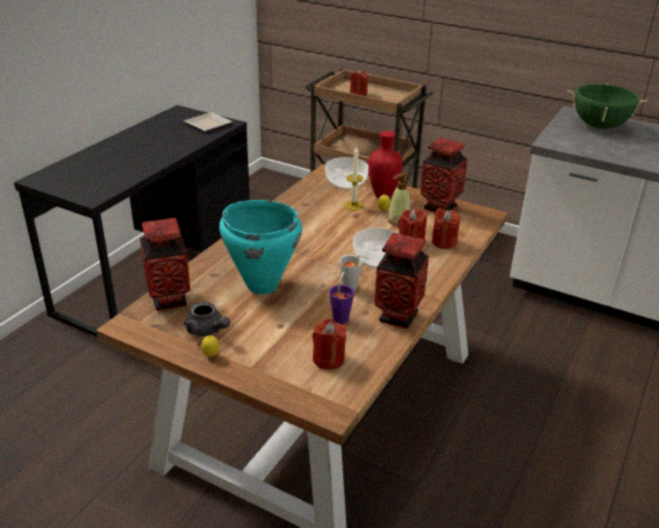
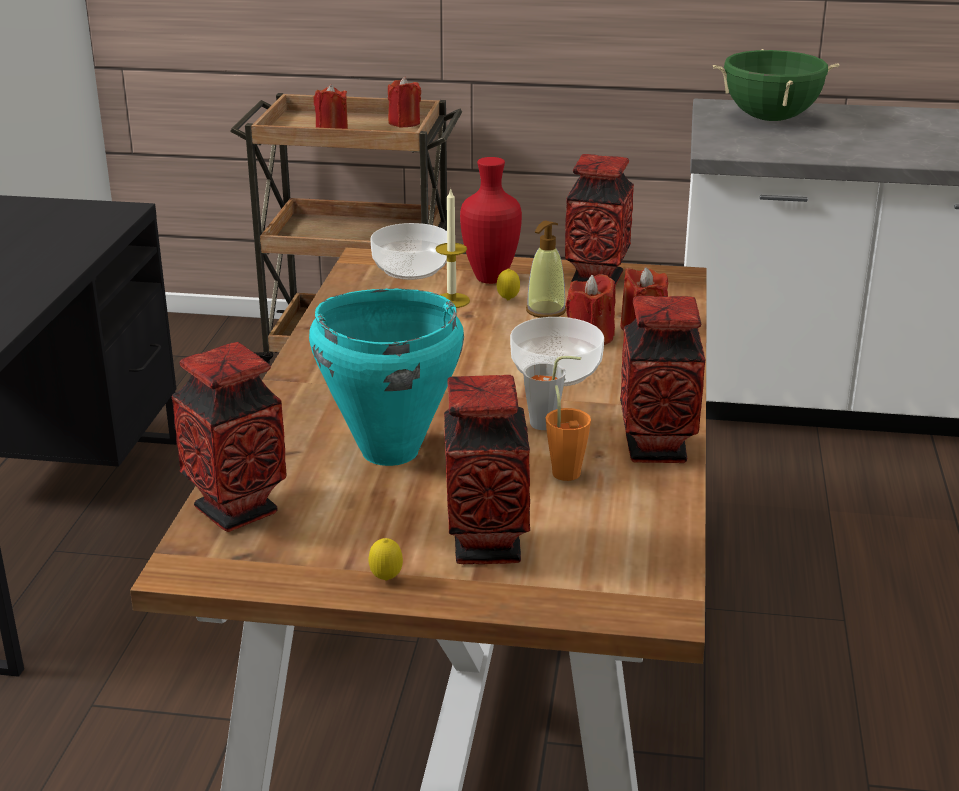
camera: 20 degrees left, 5 degrees down
grey teapot [183,302,230,336] -> none
plate [184,112,233,131] -> none
red candle [312,318,346,370] -> red candle moved to [388,77,421,127]
purple cup [329,272,354,324] -> orange cup [546,385,591,481]
none -> vase [444,375,530,564]

